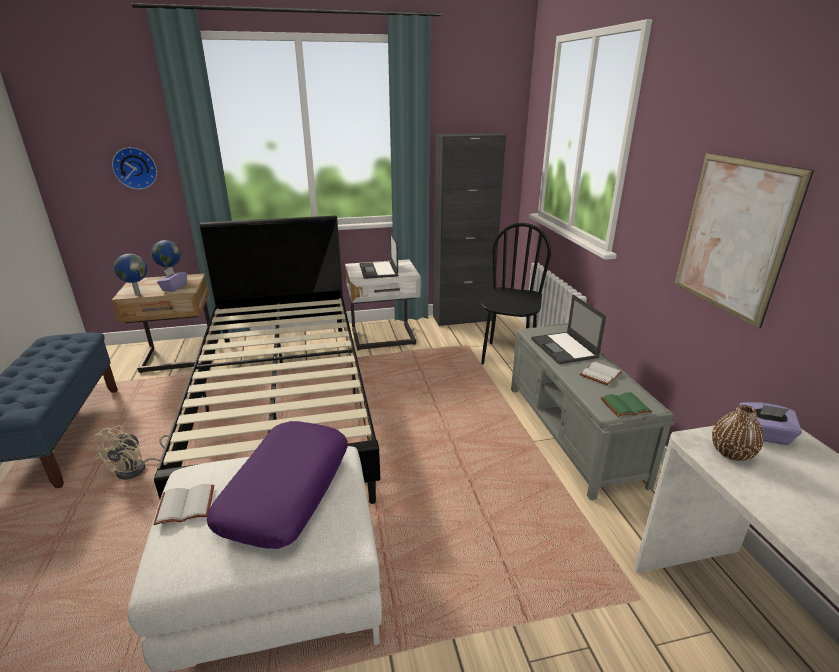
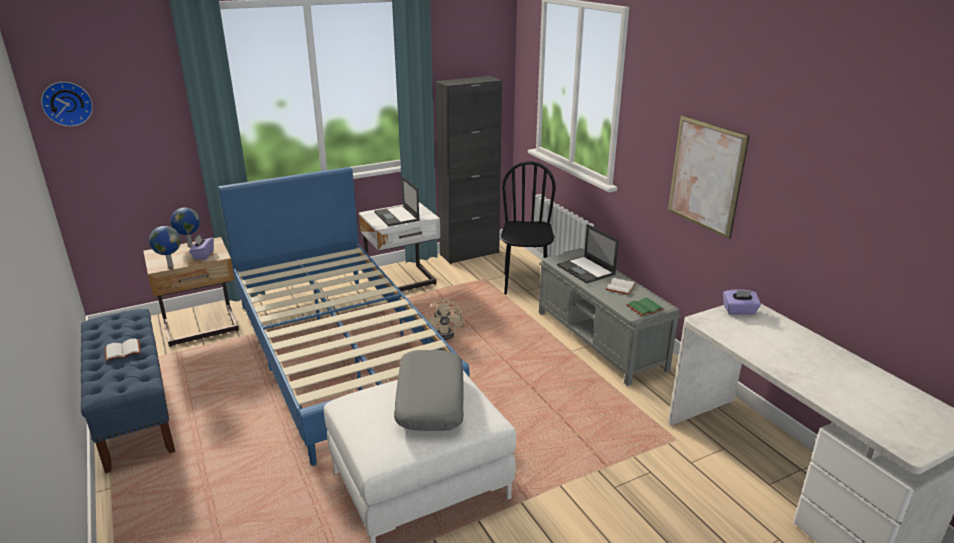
camera: 15 degrees left, 0 degrees up
beige fan [95,425,169,480] -> beige fan moved to [425,298,464,340]
wall clock [112,147,157,189] -> wall clock moved to [41,82,93,127]
white book [153,484,214,525] -> white book moved to [105,339,141,361]
black bed [154,216,380,504] -> blue bed [218,167,469,466]
purple pillow [207,421,348,549] -> grey pillow [394,350,464,431]
brown vase [712,405,764,461] -> none

